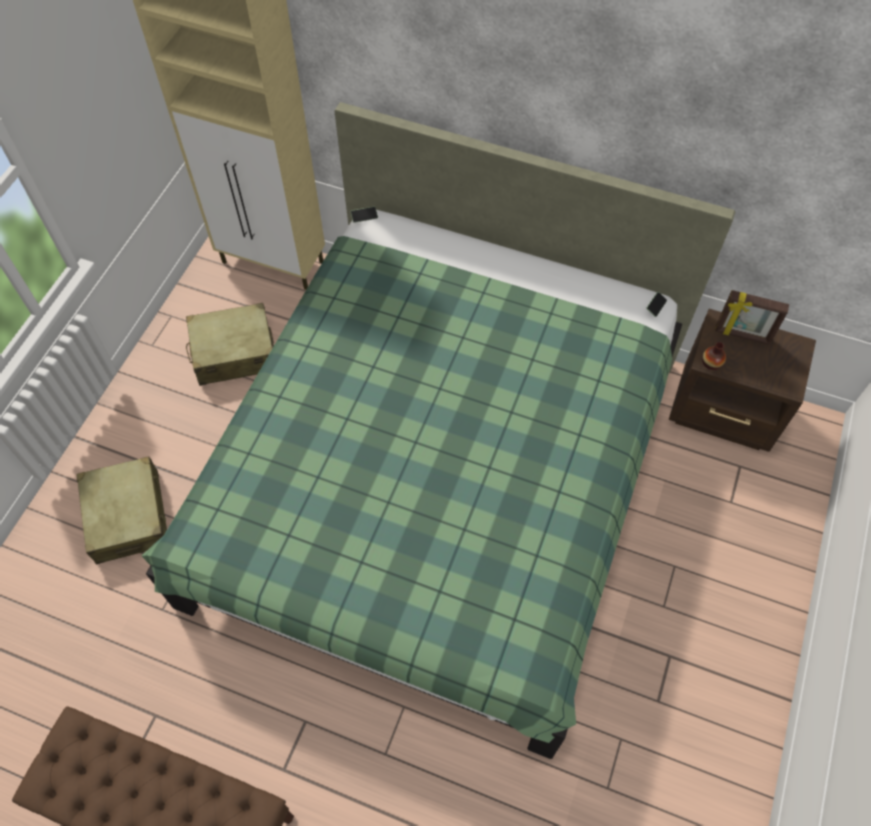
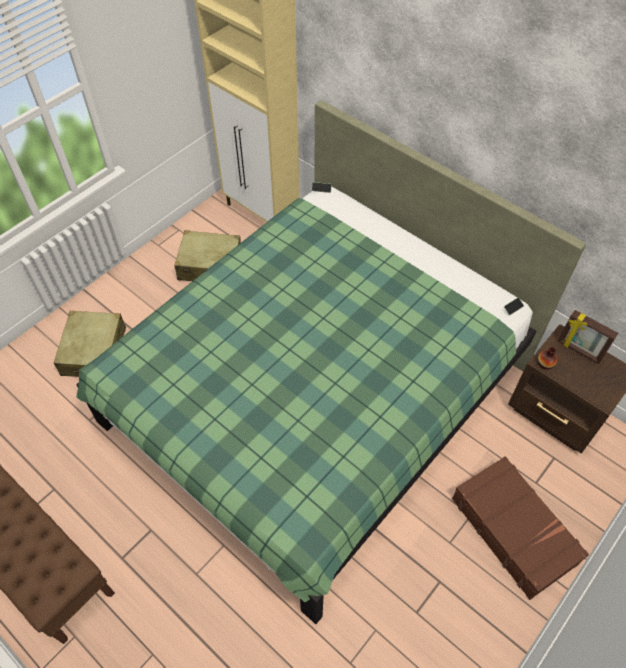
camera: 20 degrees right, 5 degrees down
none -> brown suitcase [452,456,589,600]

